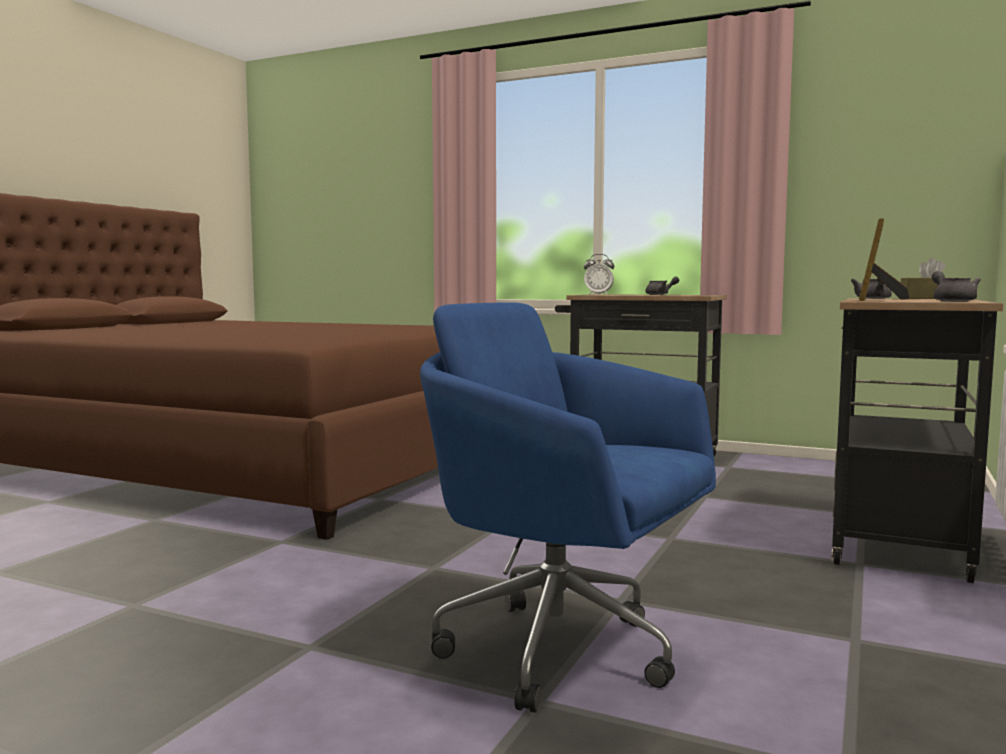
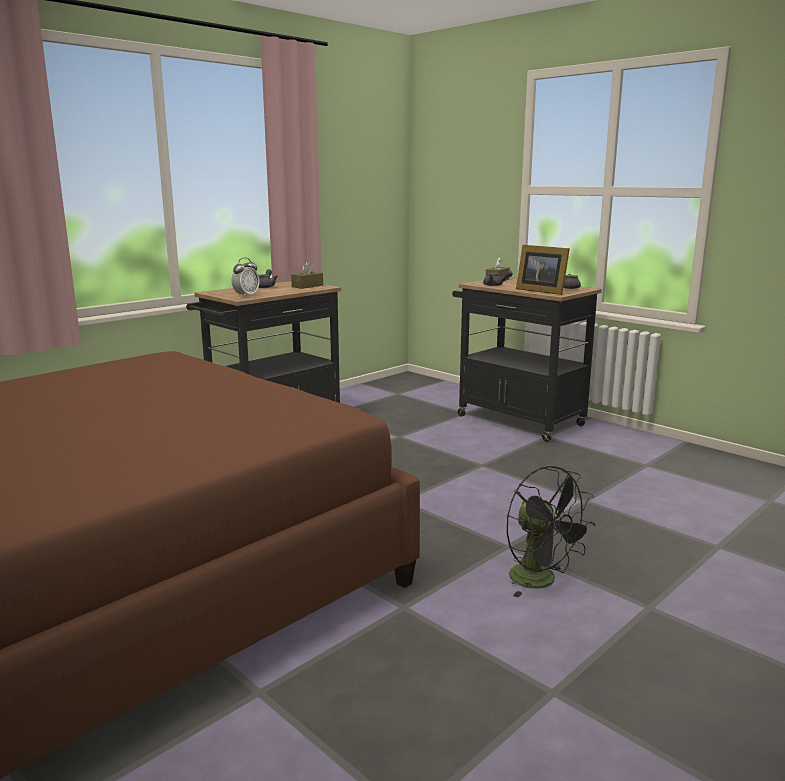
camera: 70 degrees left, 10 degrees up
blue office chair [420,302,716,713] -> none
none -> brown tissue box [291,261,323,289]
none -> black fan [507,466,595,598]

